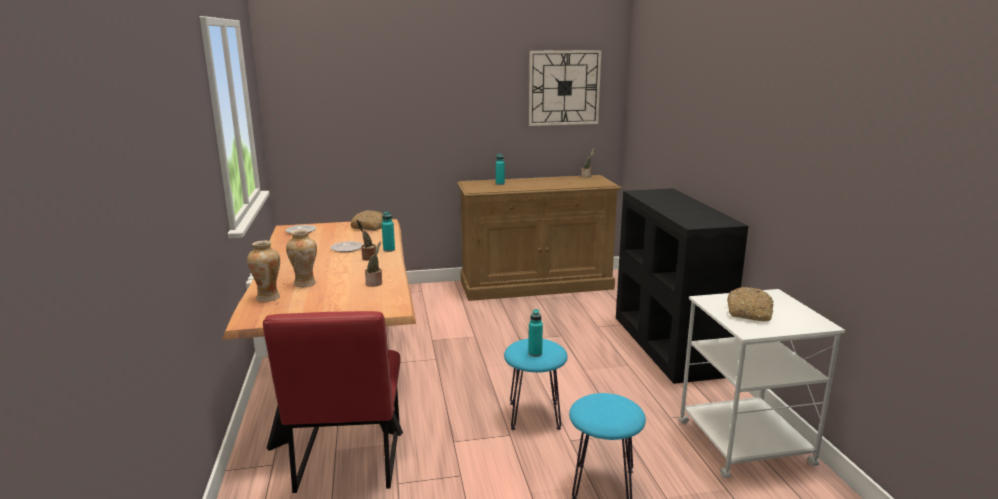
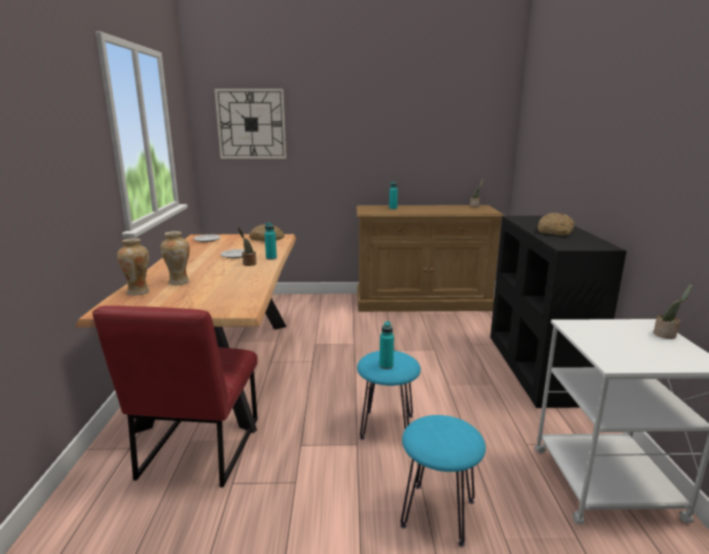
camera: 10 degrees right, 0 degrees up
potted plant [365,241,382,287] -> potted plant moved to [653,284,692,339]
wall clock [529,50,601,126] -> wall clock moved to [215,89,286,159]
bread [727,287,774,321] -> bread moved to [538,213,575,236]

